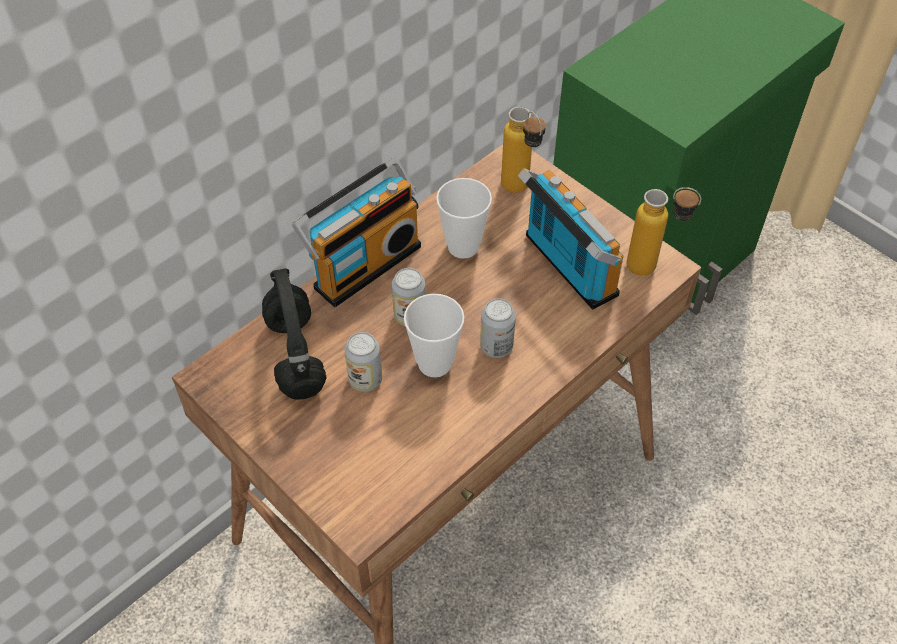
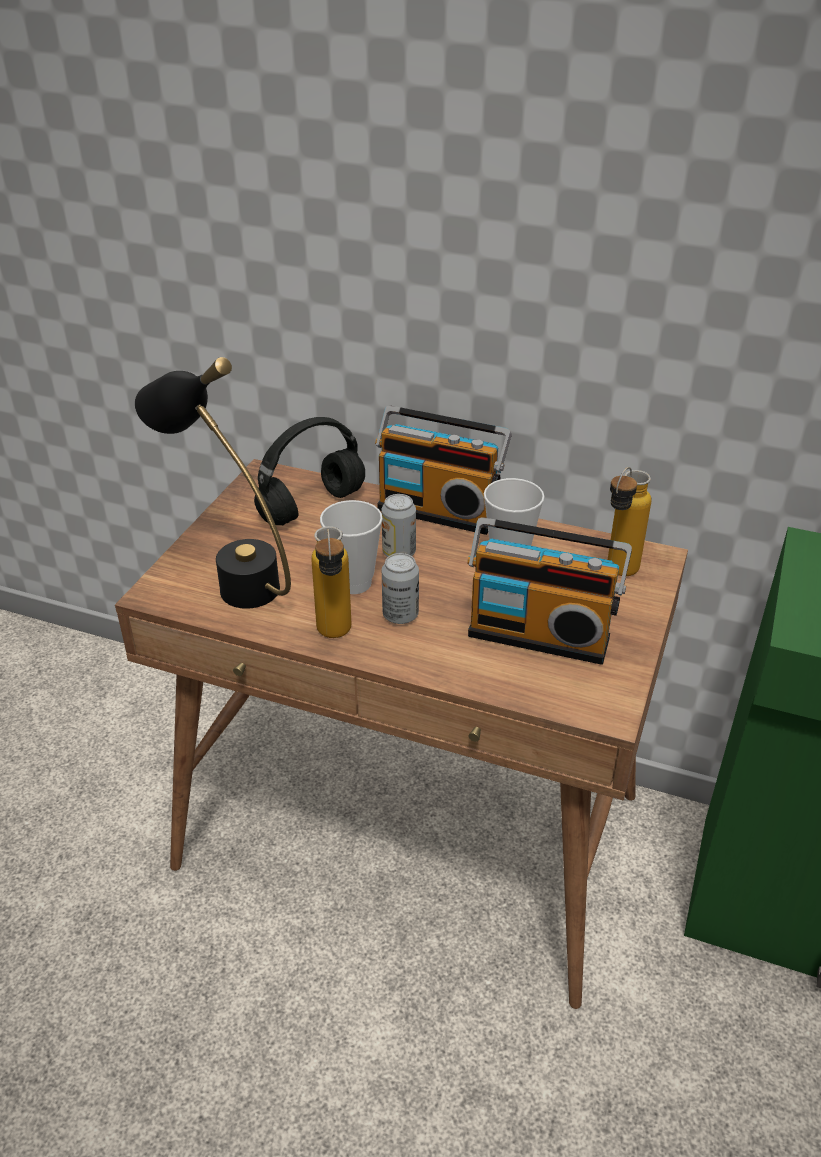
camera: 65 degrees right, 15 degrees down
can [344,332,382,392] -> none
radio [518,168,623,309] -> radio turned 75 degrees clockwise [467,517,632,665]
bottle [627,187,701,276] -> bottle moved to [311,526,351,638]
none -> black table lamp [135,357,291,609]

